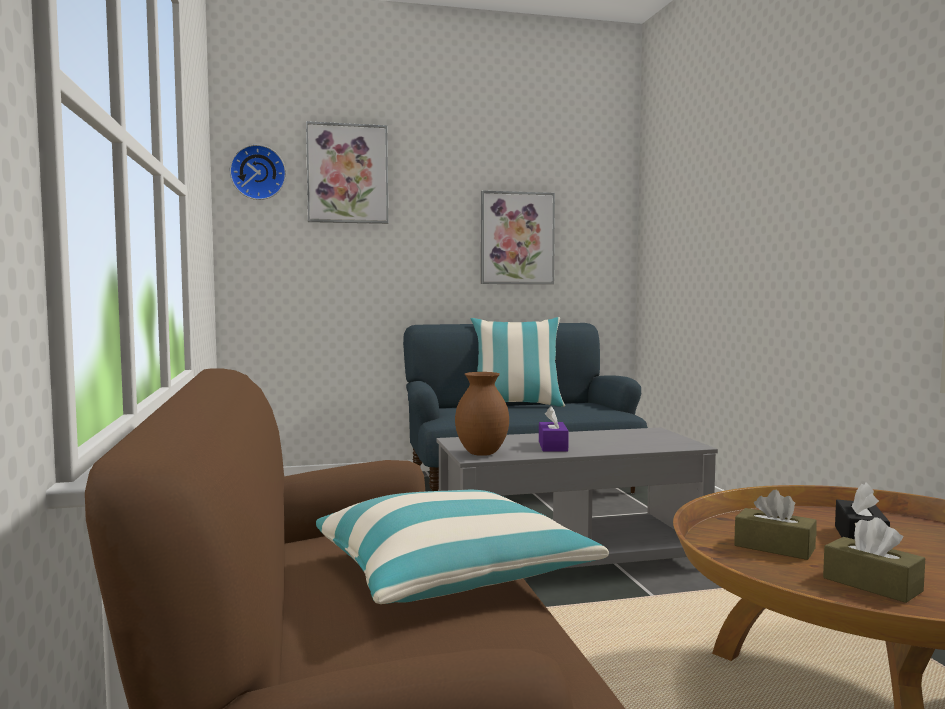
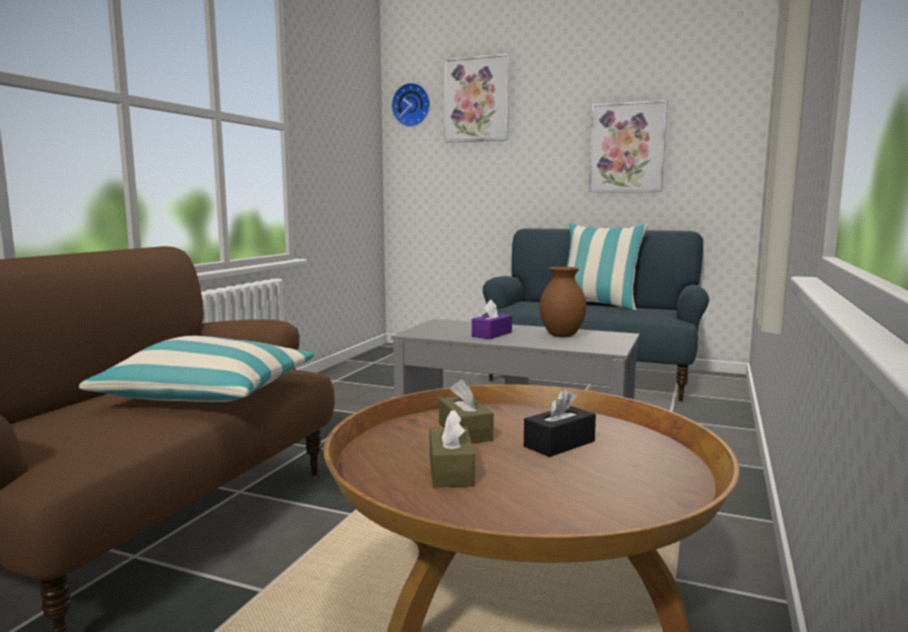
camera: 35 degrees right, 5 degrees up
brown vase [455,372,509,456] -> brown vase moved to [540,267,586,338]

